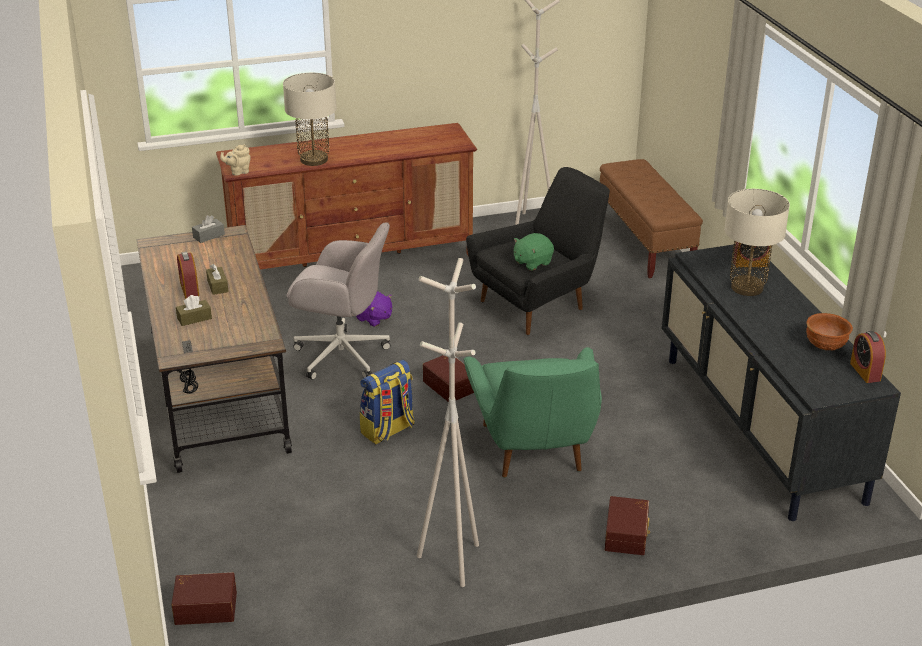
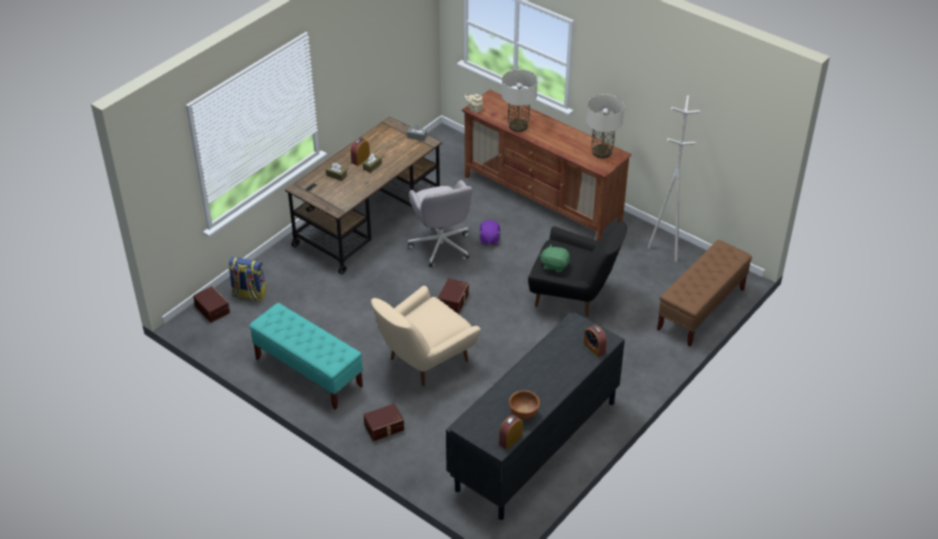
camera: 55 degrees right, 10 degrees up
backpack [360,360,415,444] -> backpack moved to [229,257,267,301]
grey clothes rack [417,258,479,587] -> turquoise bench [249,303,363,410]
green armchair [463,347,602,478] -> beige armchair [371,286,481,386]
table lamp [724,189,790,296] -> table lamp moved to [587,94,624,158]

